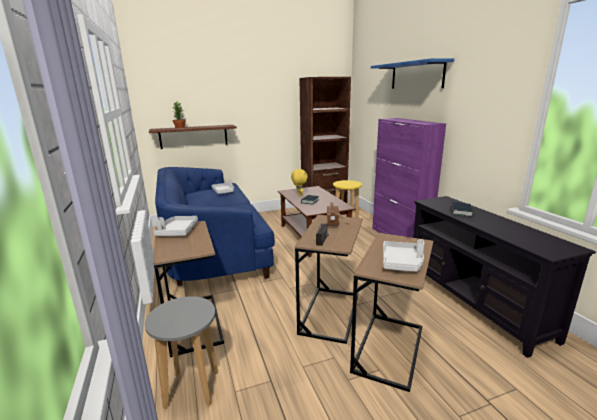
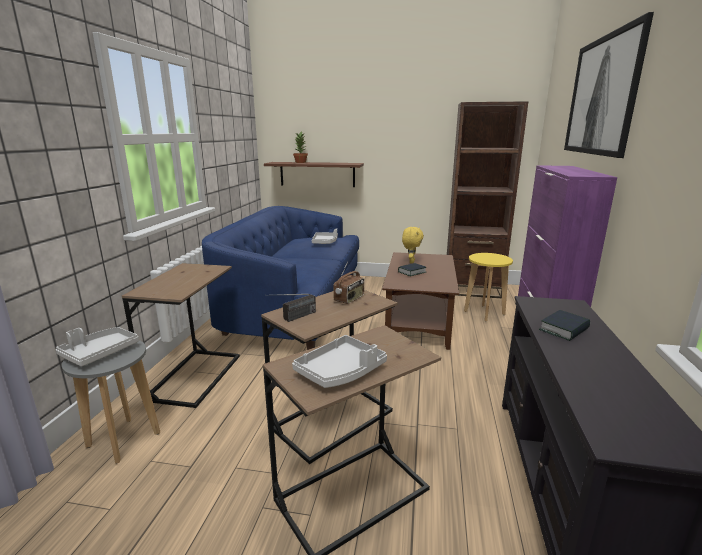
camera: 30 degrees right, 0 degrees up
grey tray [154,216,198,236] -> grey tray moved to [56,327,139,366]
blue shelf [371,58,454,89] -> picture [564,12,654,158]

